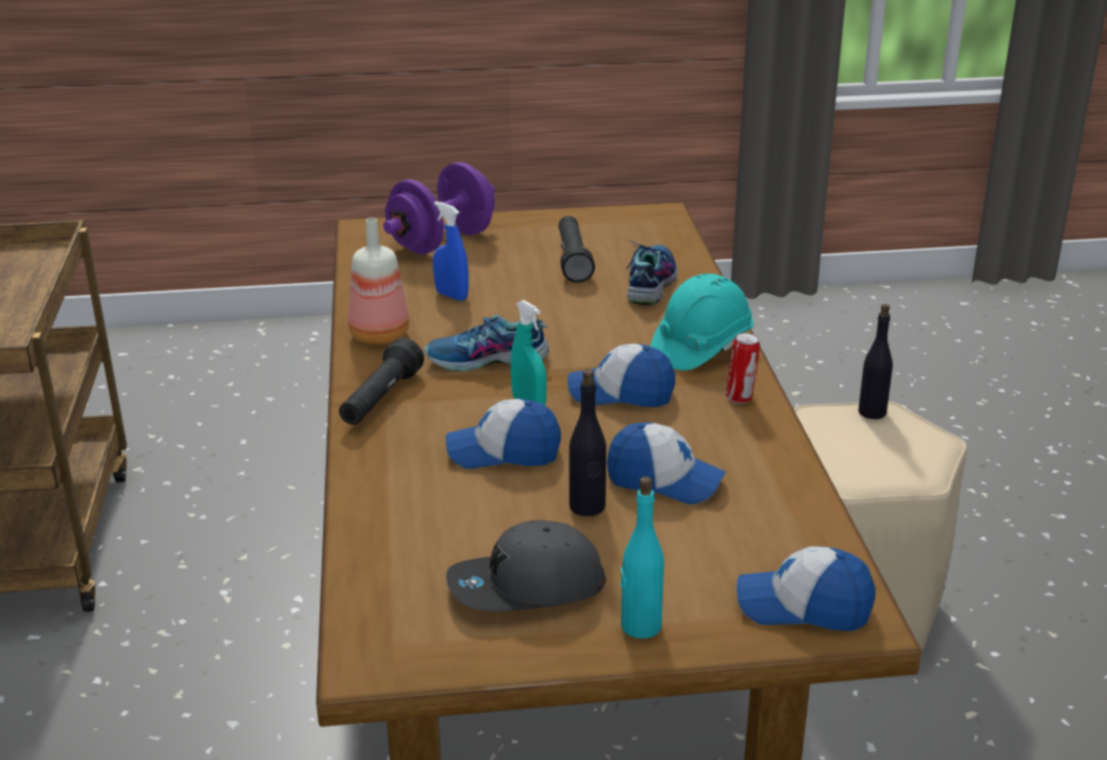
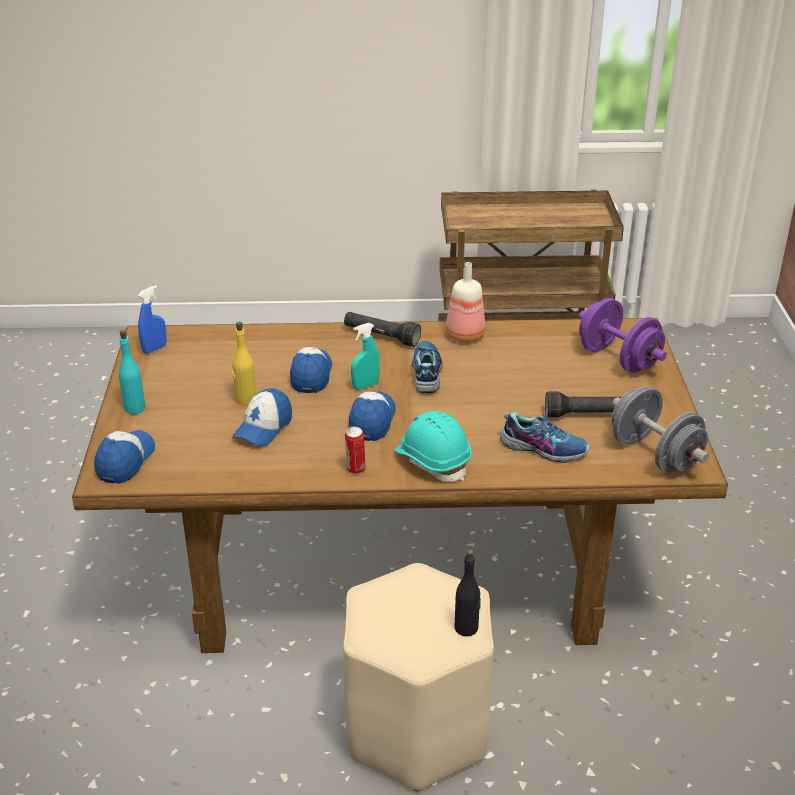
camera: 95 degrees right, 5 degrees up
blue spray bottle [433,201,469,301] -> blue spray bottle moved to [138,285,167,354]
grey cap [446,520,606,611] -> none
black bottle [569,369,606,516] -> yellow bottle [232,322,256,405]
none -> grey dumbbell [611,386,709,473]

